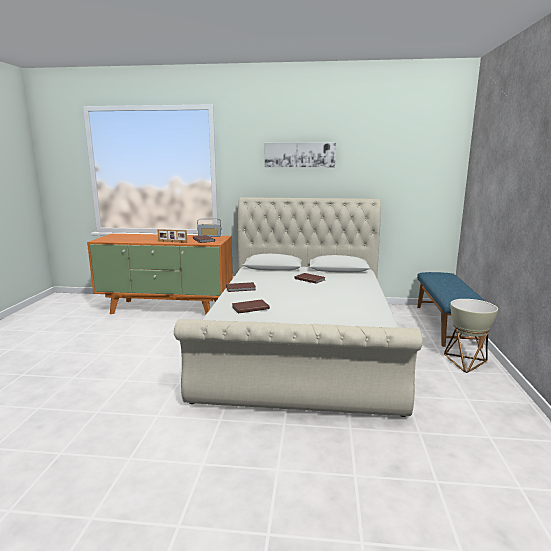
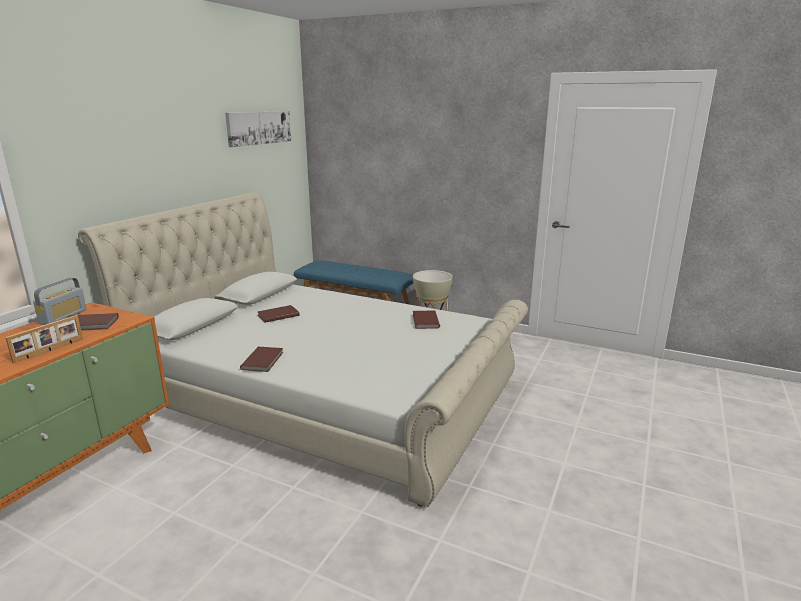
camera: 70 degrees left, 5 degrees up
brown book [232,299,270,313] -> brown book moved to [413,310,440,329]
picture [265,143,336,167] -> picture moved to [225,111,291,147]

